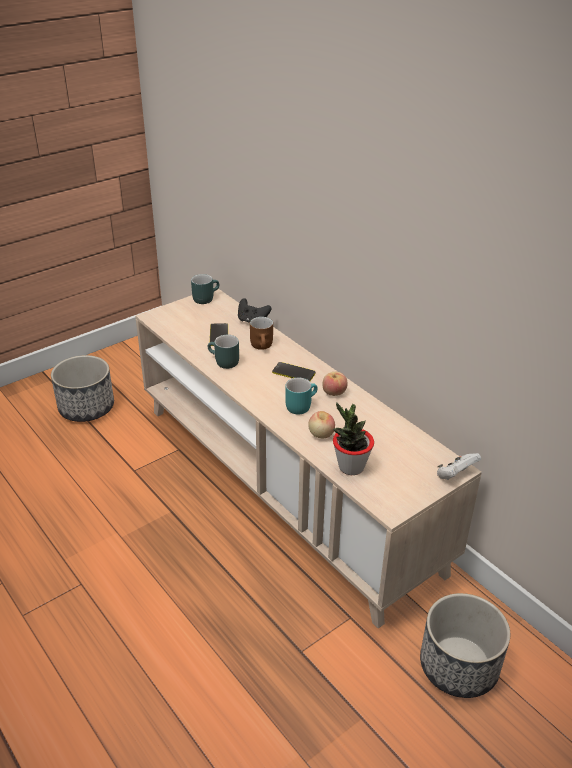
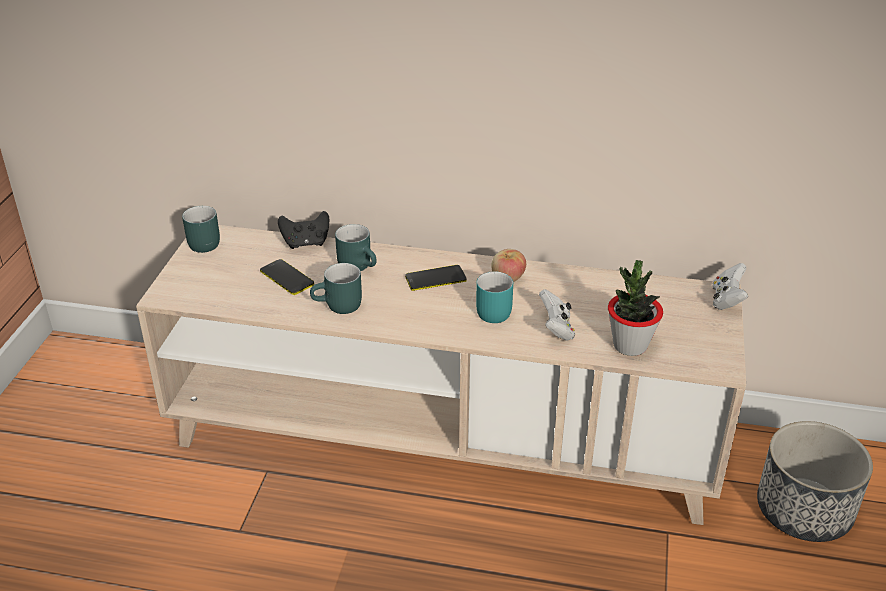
camera: 40 degrees left, 0 degrees up
planter [51,355,114,422] -> none
brown mug [250,317,273,350] -> turquoise mug [335,224,377,271]
apple [308,411,335,439] -> white game controller [539,289,575,341]

